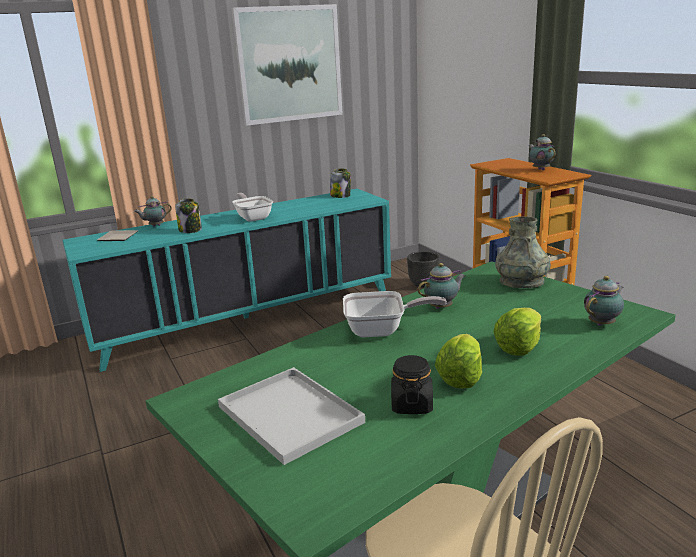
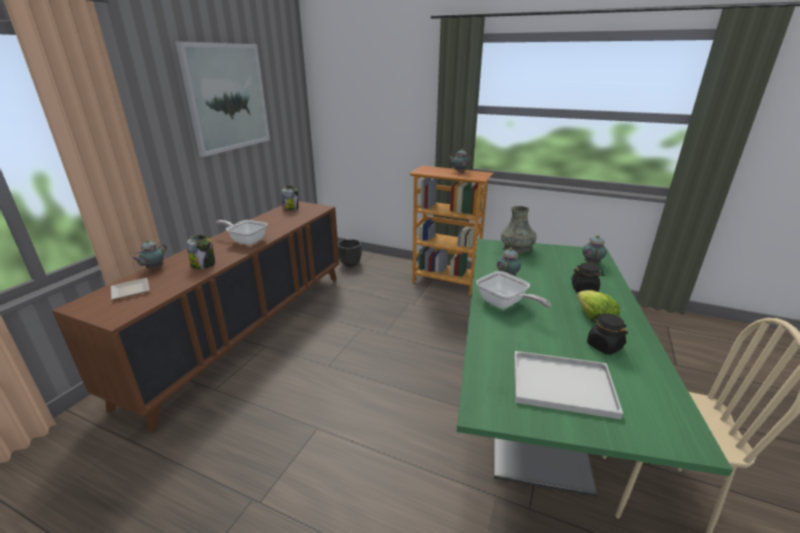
camera: 40 degrees left, 5 degrees up
turquoise cabinet [62,189,391,372] -> brown cabinet [52,201,339,432]
frying pan [343,291,447,337] -> frying pan turned 90 degrees clockwise [476,271,551,309]
lettuce [493,308,541,356] -> black jar [571,263,604,293]

